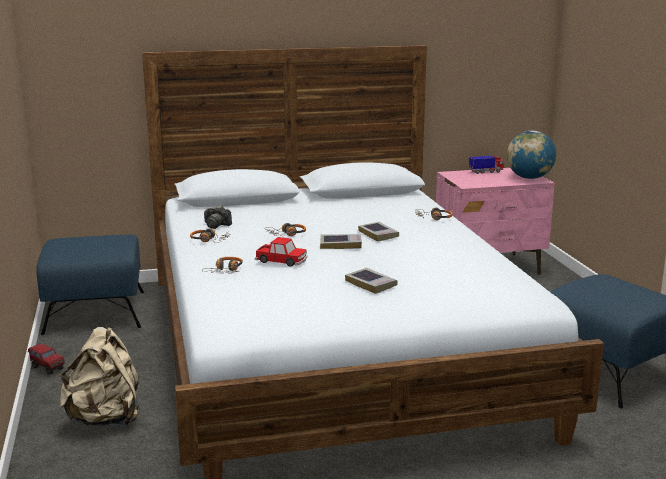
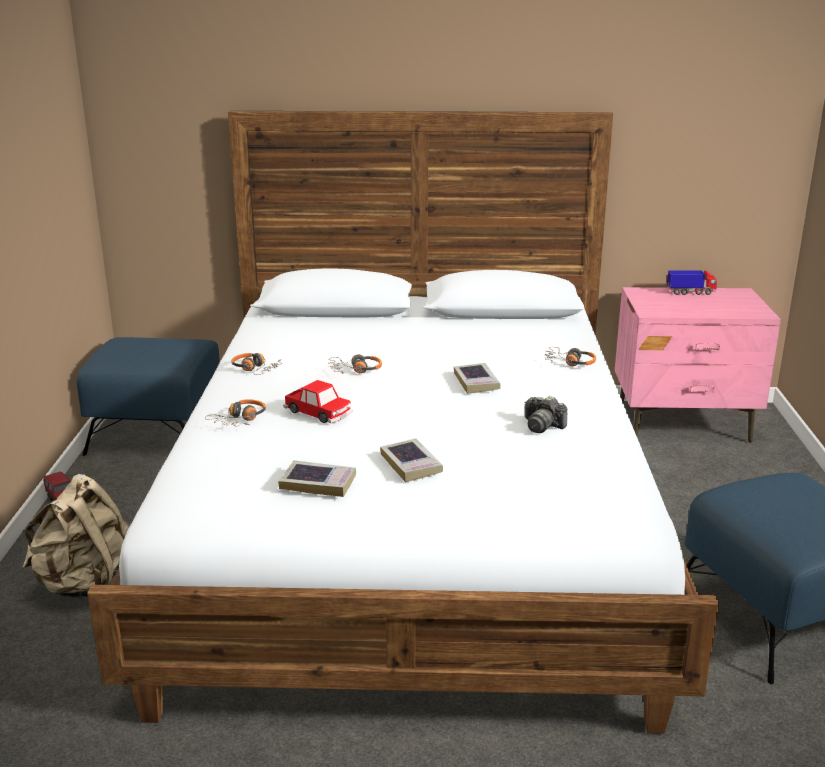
camera: 15 degrees right, 5 degrees up
camera [204,206,232,229] -> camera moved to [525,396,567,433]
book [320,234,362,249] -> book moved to [278,460,356,497]
globe [507,131,556,179] -> none

